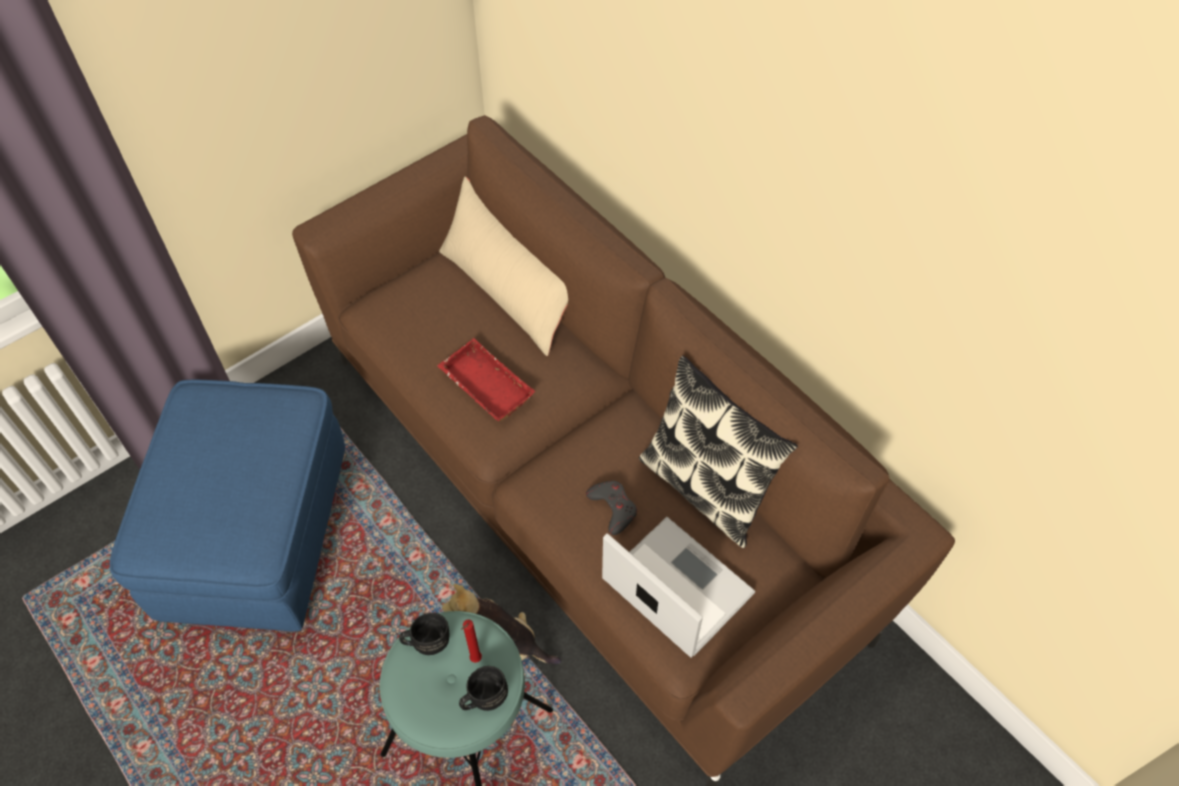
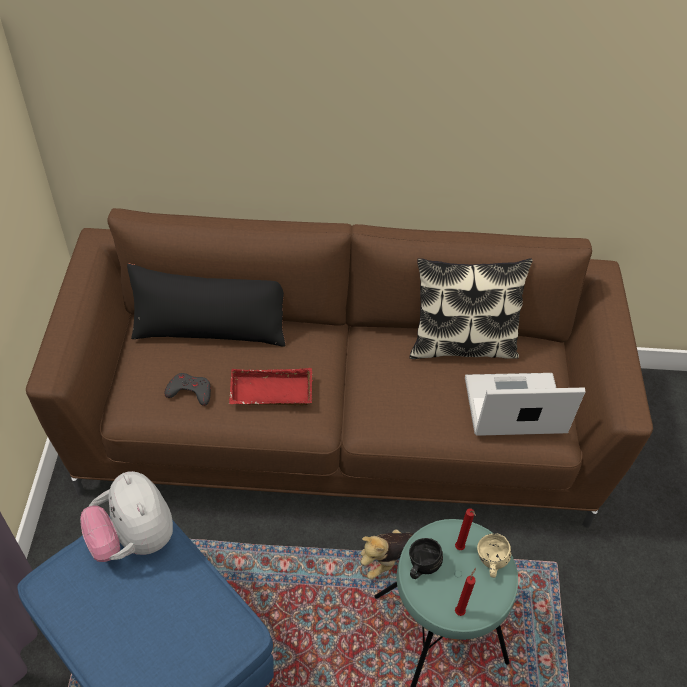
camera: 50 degrees left, 5 degrees down
beige pillow [439,176,568,356] -> black pillow [127,264,285,347]
black mug [459,666,508,711] -> beige mug [477,533,511,578]
grey game controller [586,481,637,535] -> grey game controller moved to [165,373,211,406]
none -> plush toy [80,471,173,562]
none -> red candle [455,568,476,616]

